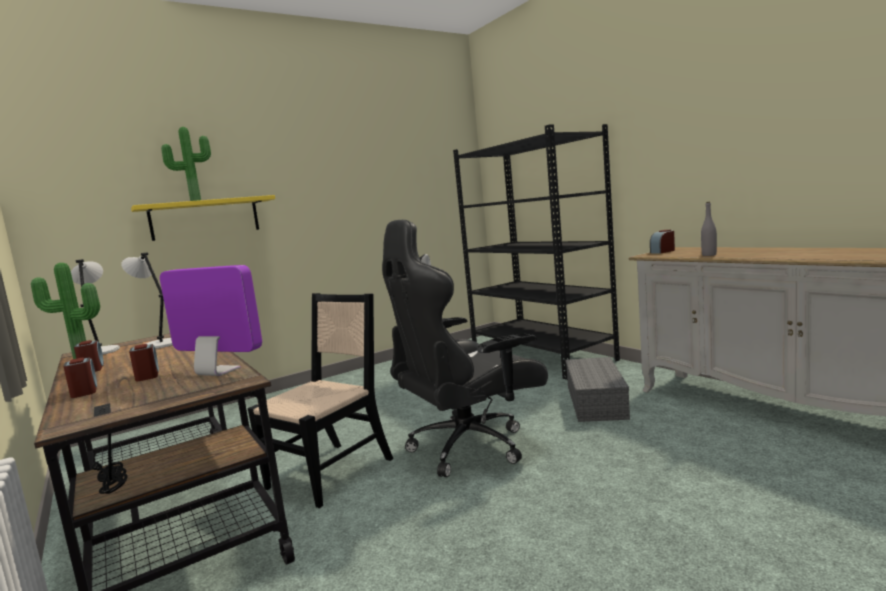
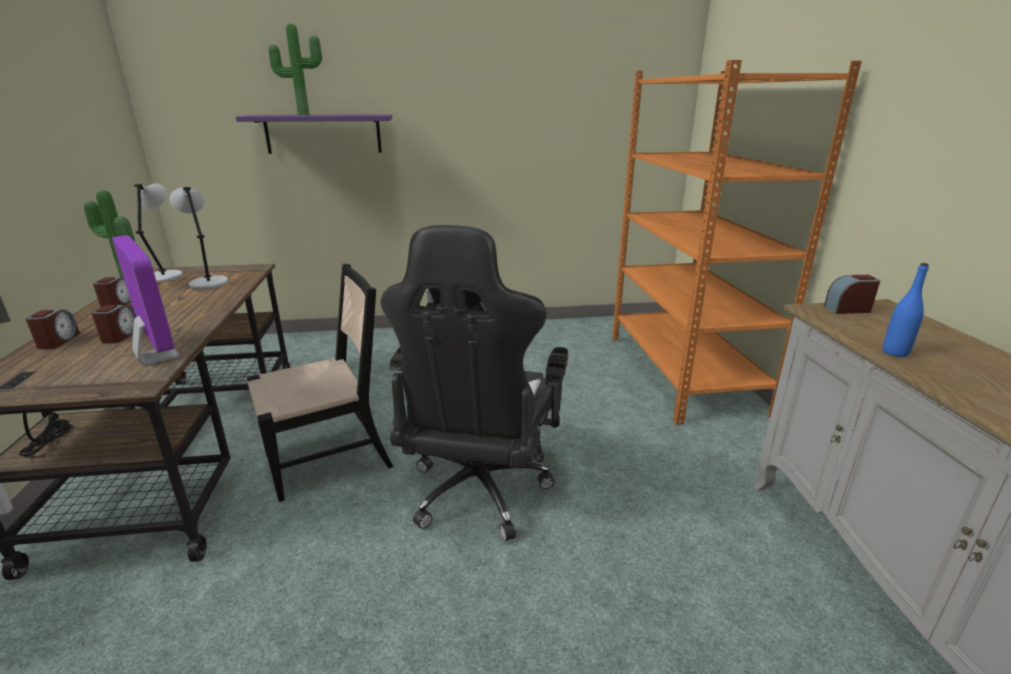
camera: 25 degrees right, 15 degrees up
yellow shelf [131,195,275,241] -> purple shelf [236,114,392,154]
black office chair [382,220,548,477] -> black office chair turned 75 degrees counterclockwise [380,225,568,541]
black bookcase [453,124,620,380] -> orange bookcase [612,60,862,425]
grey storage box [566,357,630,422] -> none
grey bottle [701,202,717,256] -> blue bottle [883,263,929,357]

